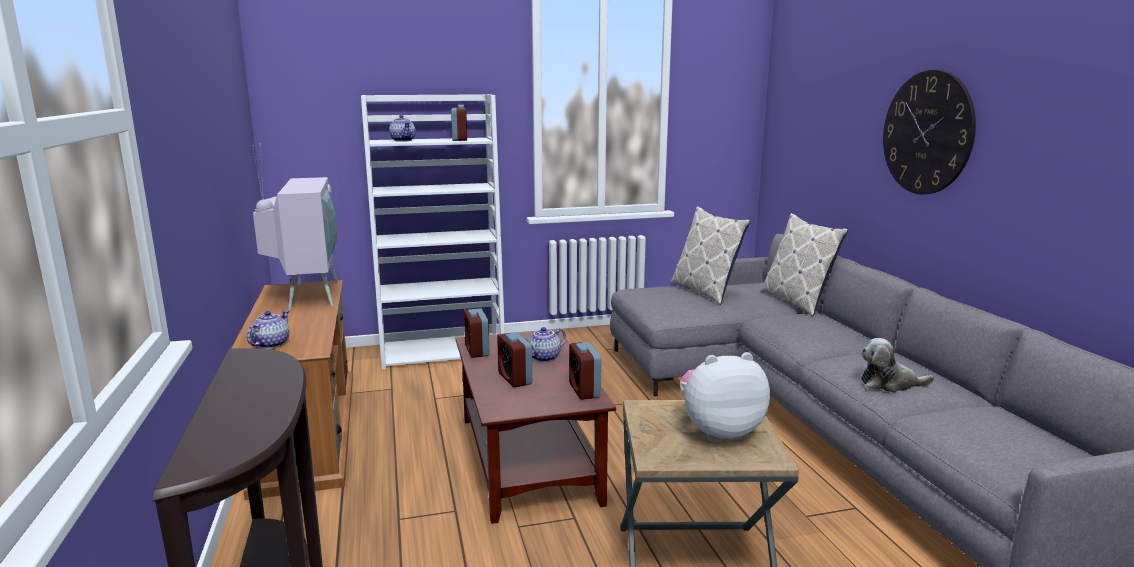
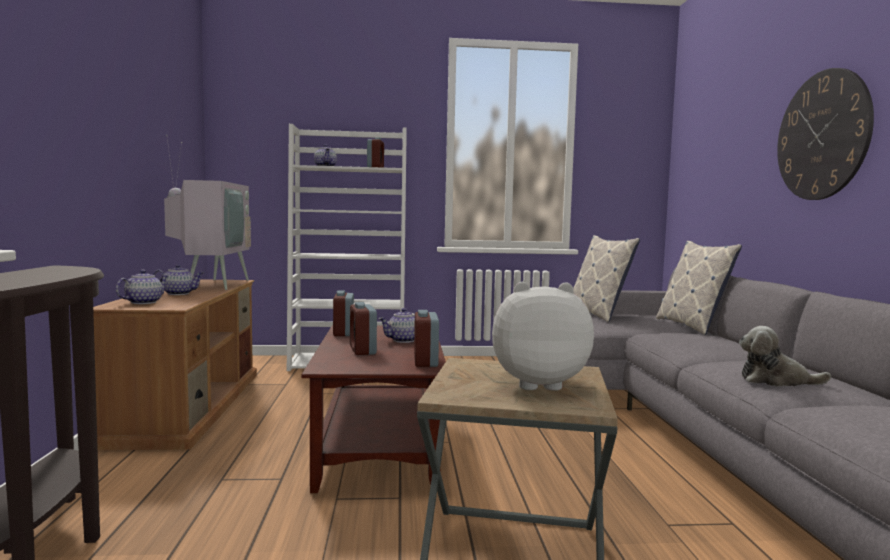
camera: 10 degrees right, 10 degrees down
none -> teapot [153,264,205,295]

